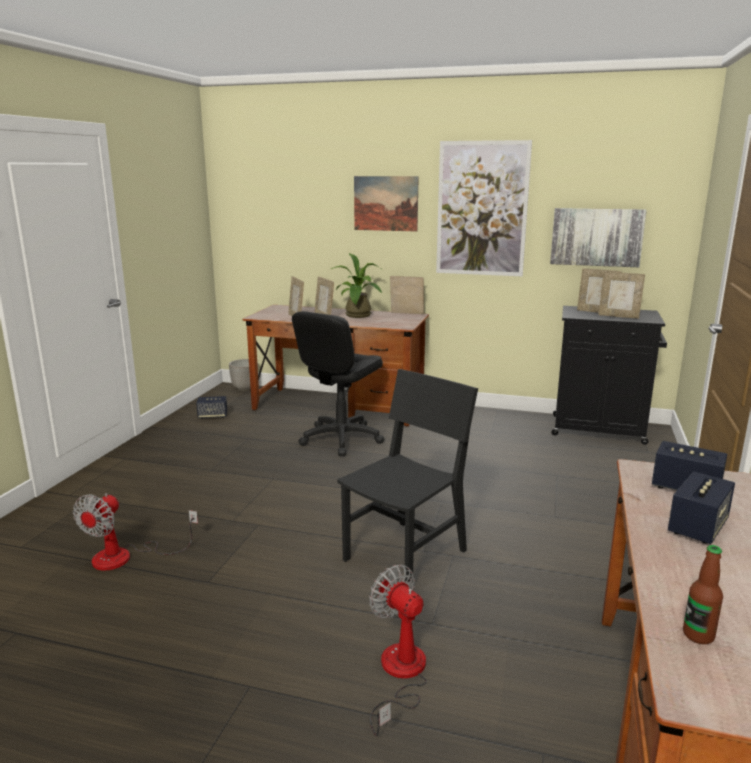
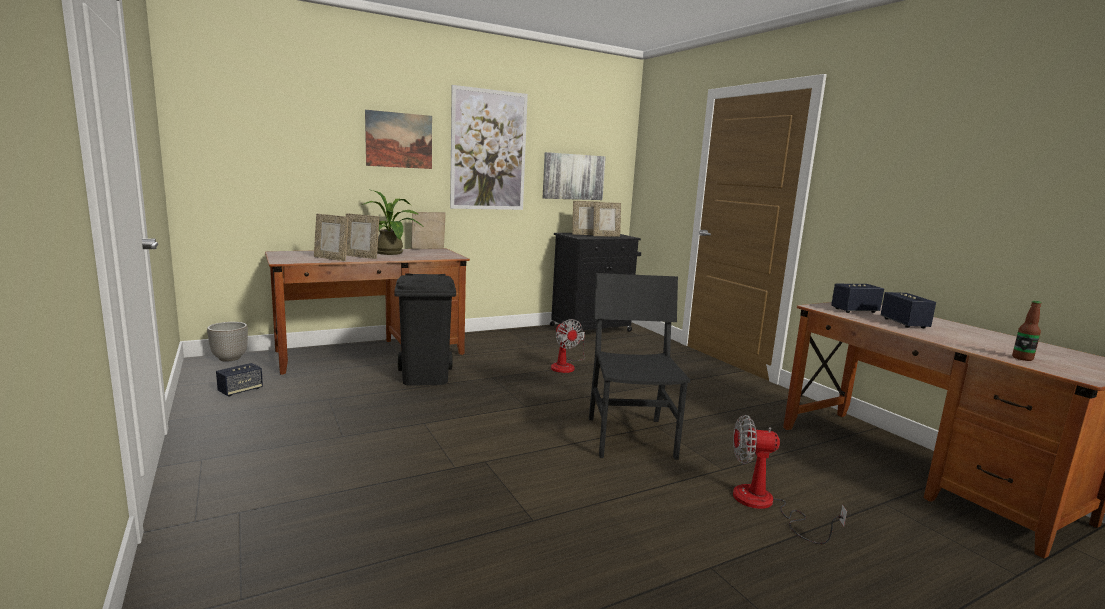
camera: 45 degrees left, 5 degrees down
fan [73,493,198,571] -> fan moved to [551,319,585,373]
black office chair [292,311,384,456] -> black trash can [394,273,456,386]

